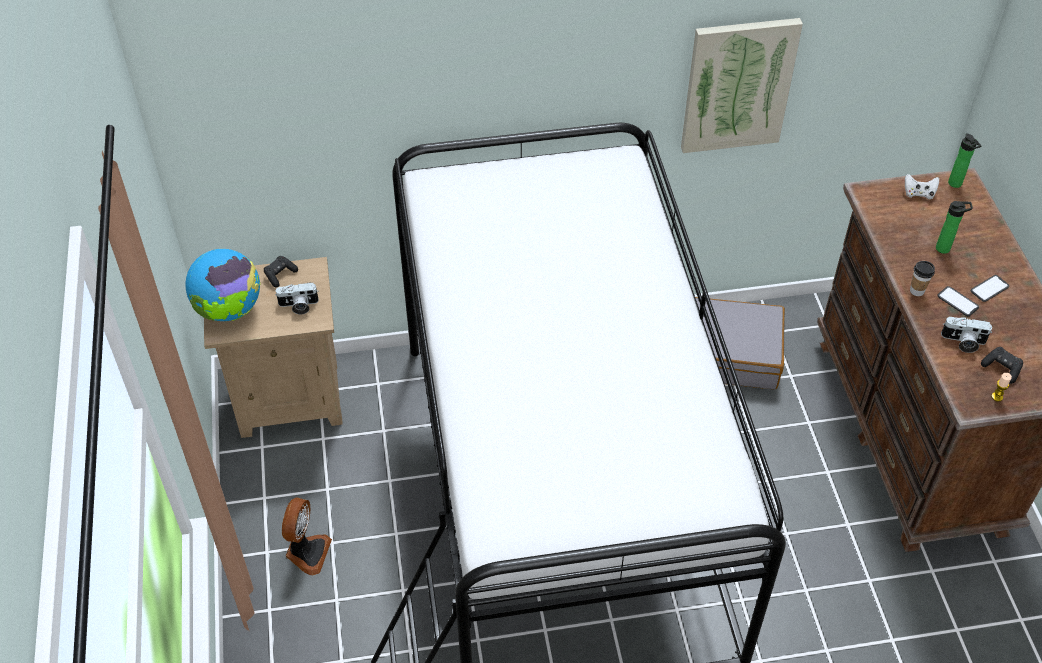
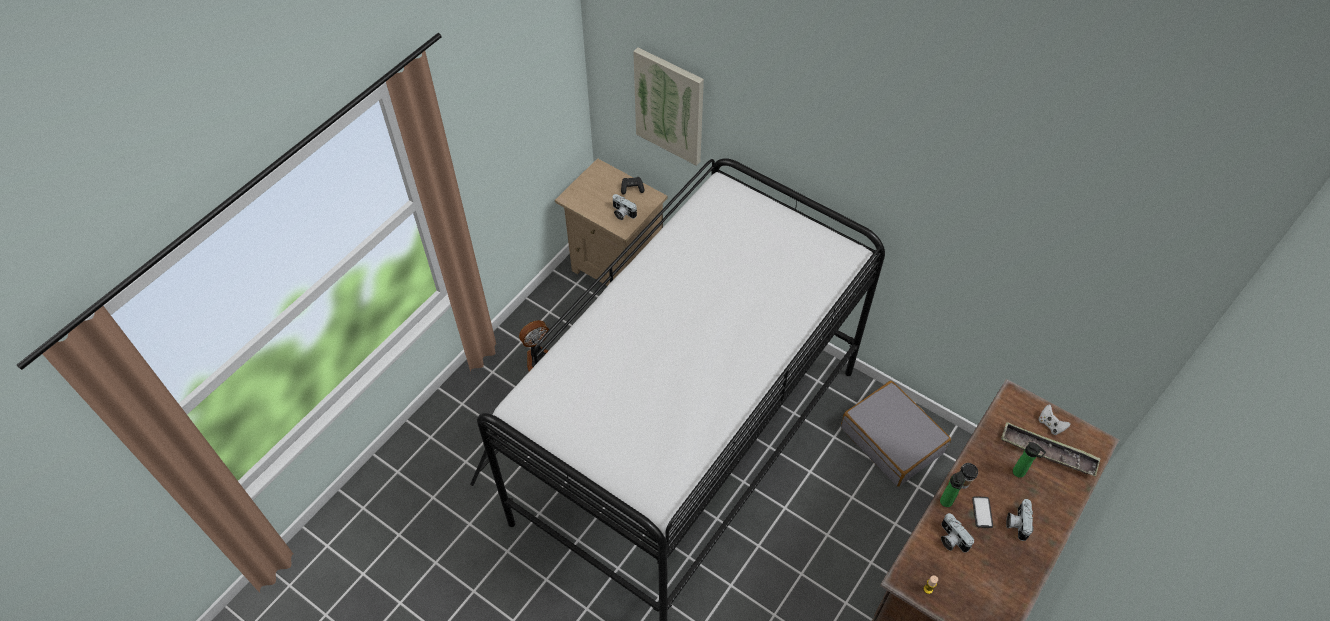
camera: 45 degrees right, 5 degrees up
globe [185,249,260,321] -> none
picture [681,18,803,153] -> picture moved to [633,47,704,166]
bottle [948,133,982,188] -> bottle moved to [940,471,965,507]
phone [970,275,1009,302] -> camera [1006,499,1033,541]
black game controller [981,347,1023,384] -> none
none -> tray [1001,422,1101,477]

